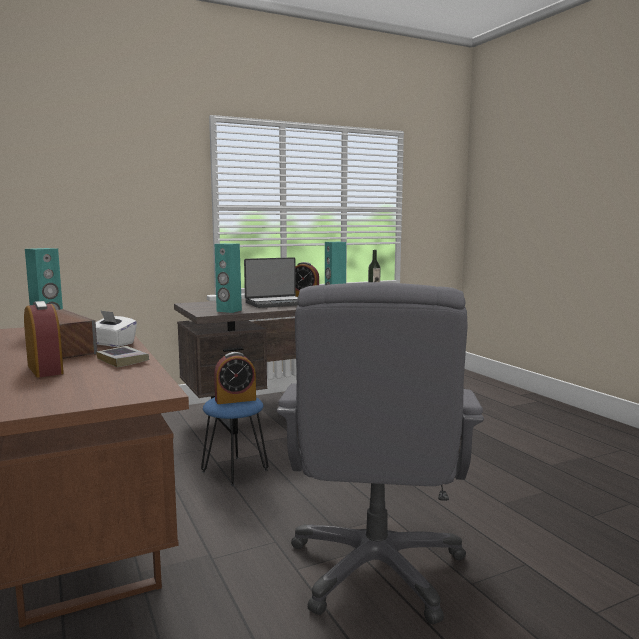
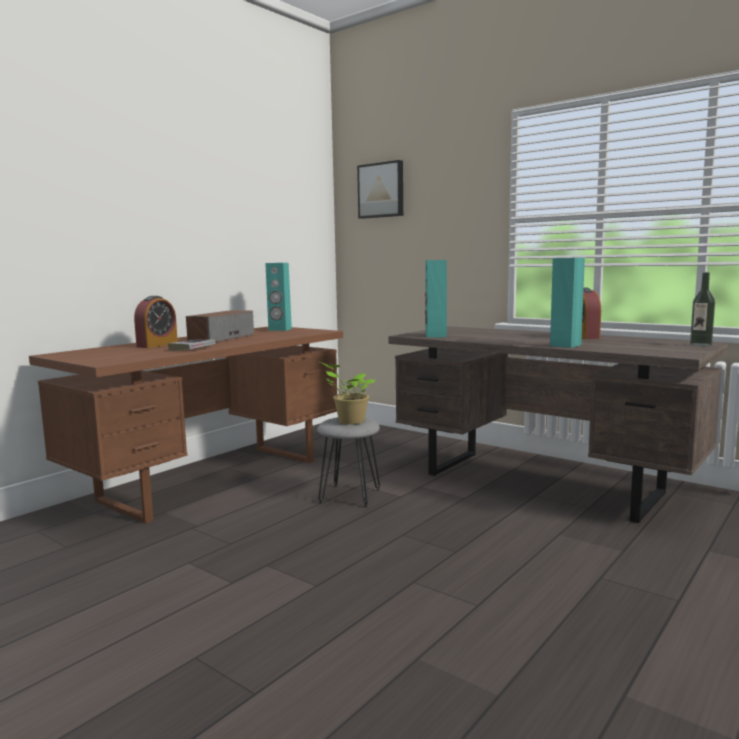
camera: 65 degrees right, 0 degrees up
white tissue box [95,310,137,347] -> none
blue stool [201,397,268,486] -> grey stool [317,417,380,507]
alarm clock [214,352,256,404] -> potted plant [320,362,375,425]
laptop [244,257,298,308] -> none
grey office chair [277,282,484,624] -> none
none -> picture [357,160,403,219]

